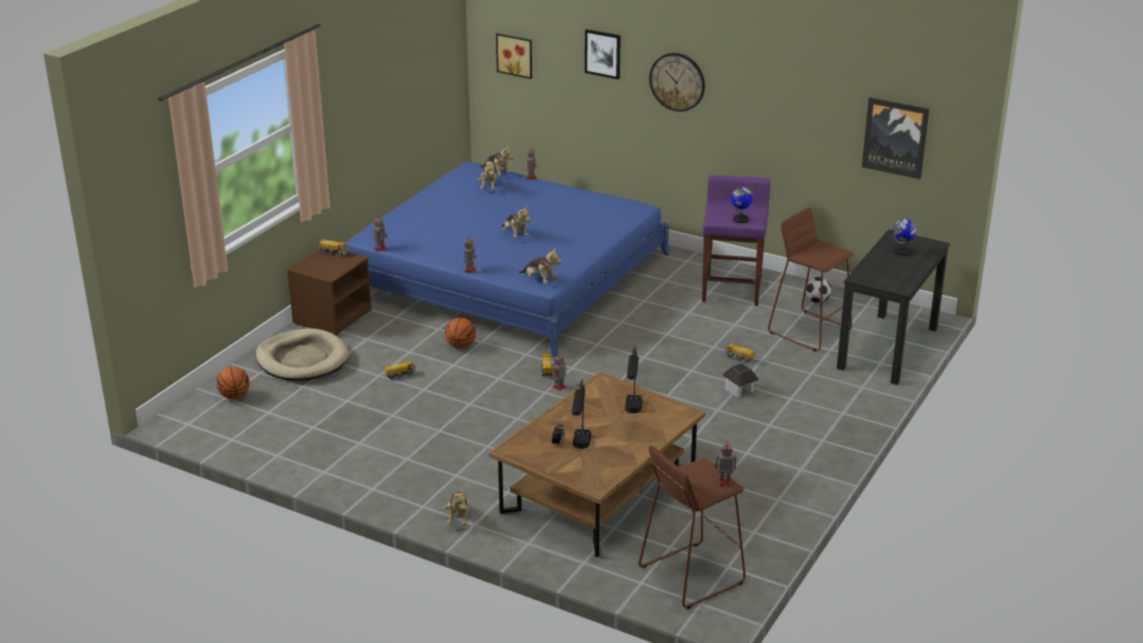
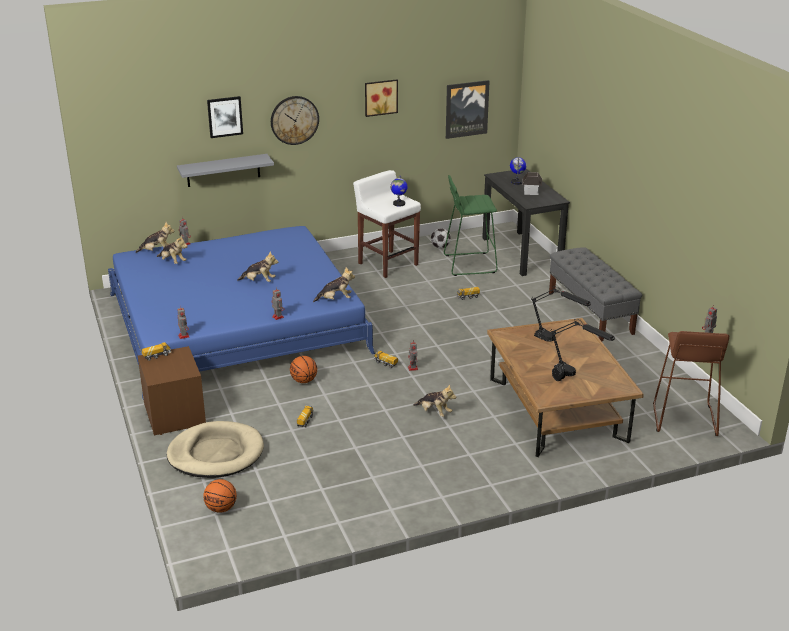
camera: 50 degrees left, 0 degrees up
plush toy [443,491,469,525] -> plush toy moved to [413,384,457,417]
picture [496,33,532,79] -> picture moved to [365,79,398,117]
purple stool [702,175,770,306] -> white stool [353,170,421,278]
toy house [722,363,759,397] -> toy house moved to [522,172,542,195]
brown stool [768,207,854,351] -> green stool [444,175,498,276]
none -> grey shelf [177,154,274,187]
none -> grey bench [549,247,642,341]

